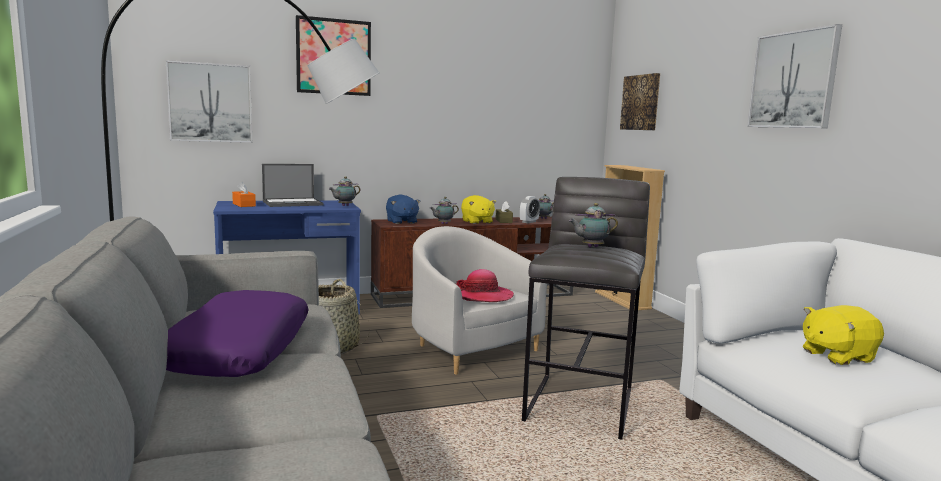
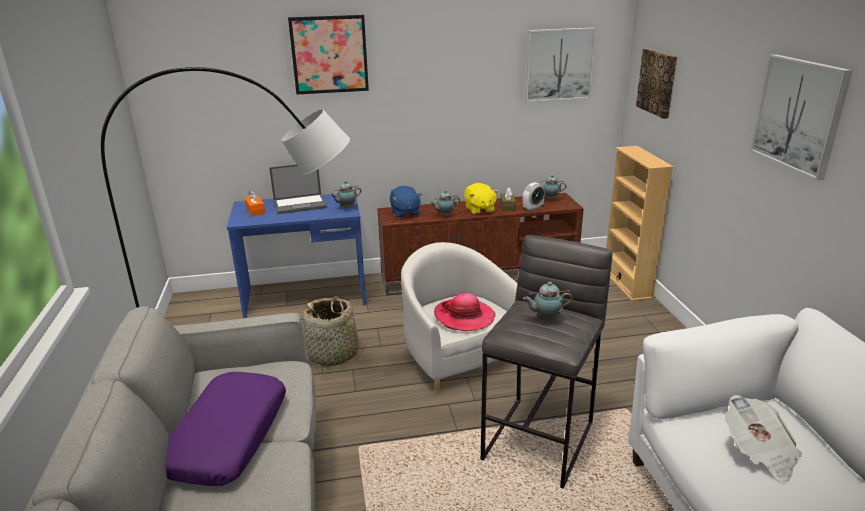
camera: 10 degrees right, 15 degrees up
picture [166,60,252,143] -> picture moved to [525,27,597,102]
yellow plush toy [803,305,884,365] -> newspaper [725,395,802,482]

